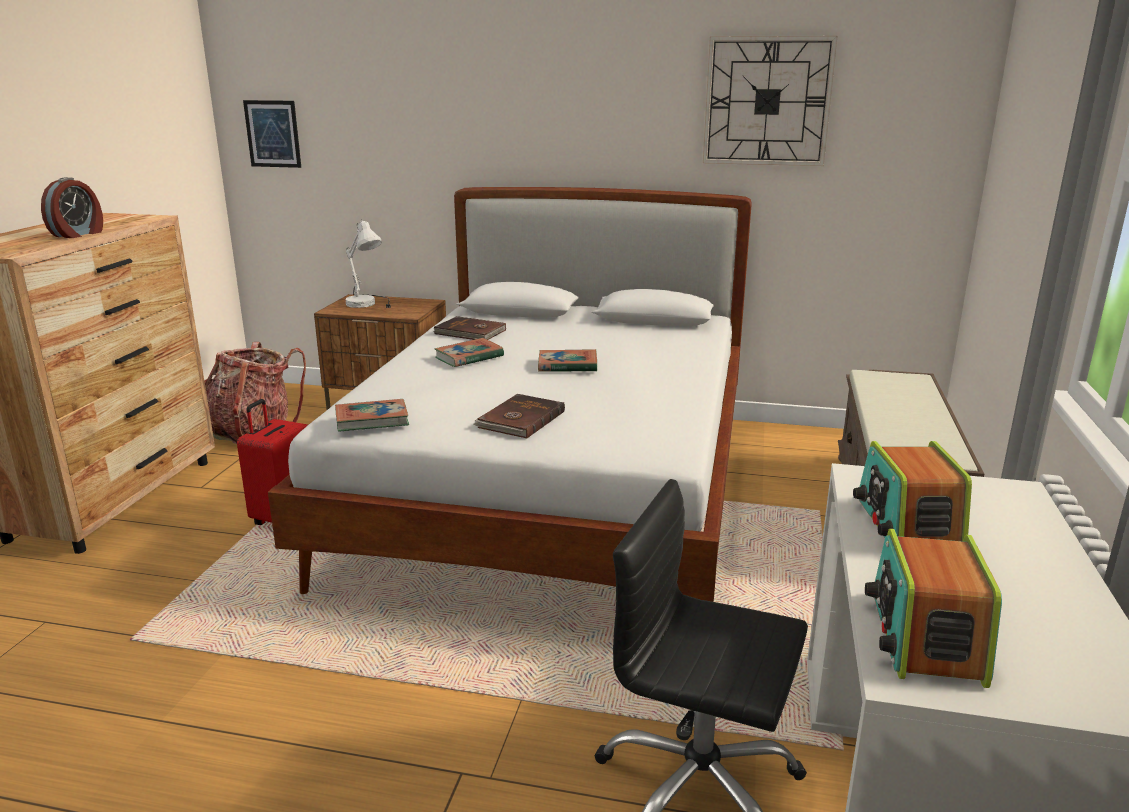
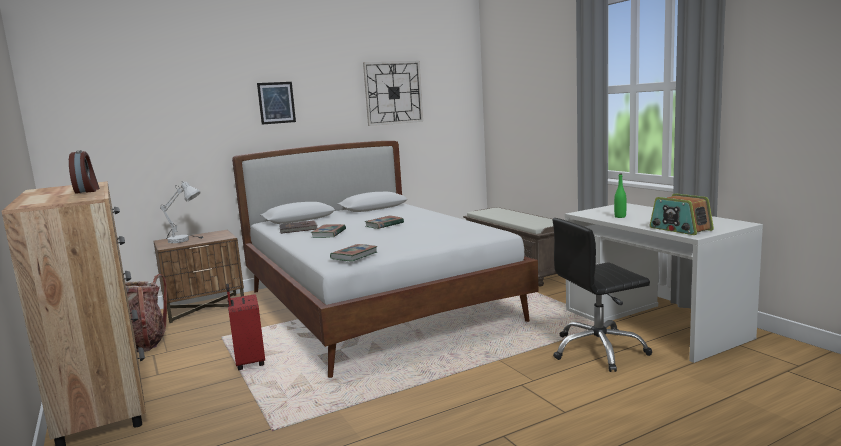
camera: 40 degrees left, 10 degrees down
picture [243,100,301,168] -> picture moved to [257,82,296,125]
brown book [473,394,565,439] -> none
radio [853,441,972,541] -> green bottle [614,173,627,218]

